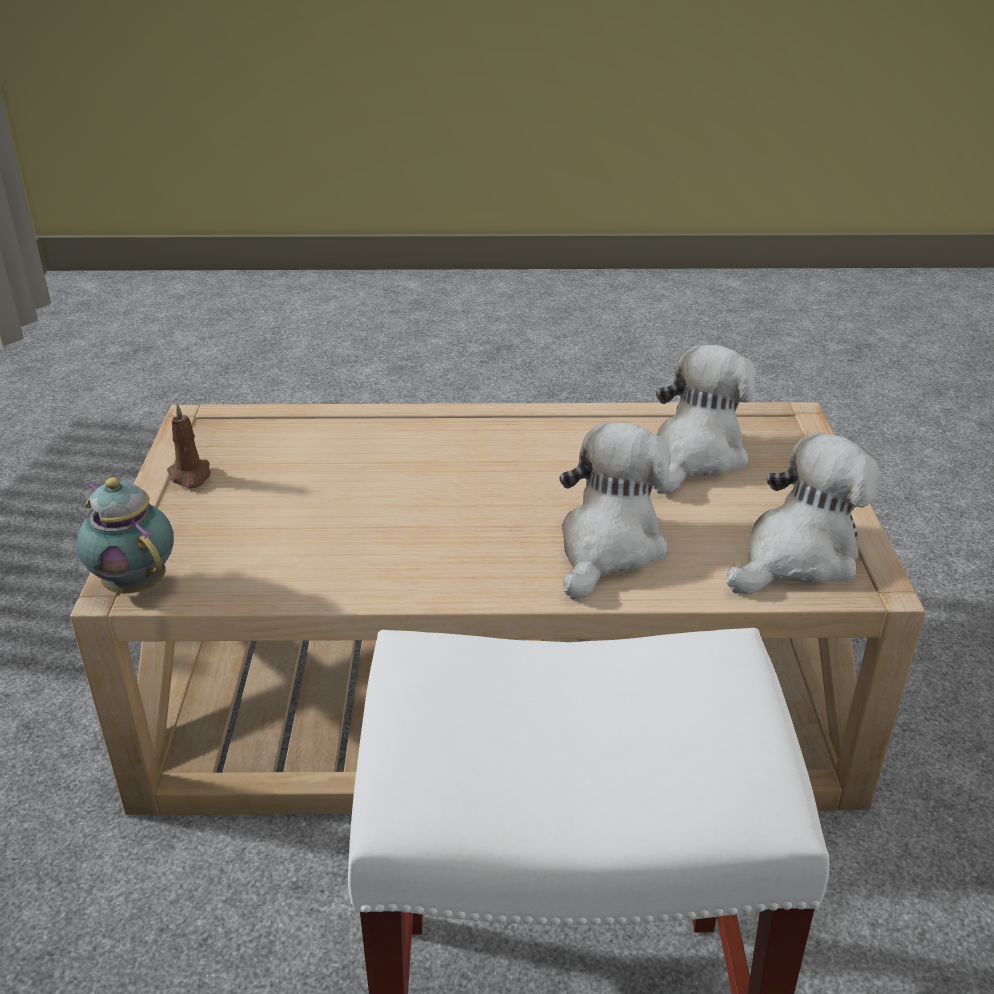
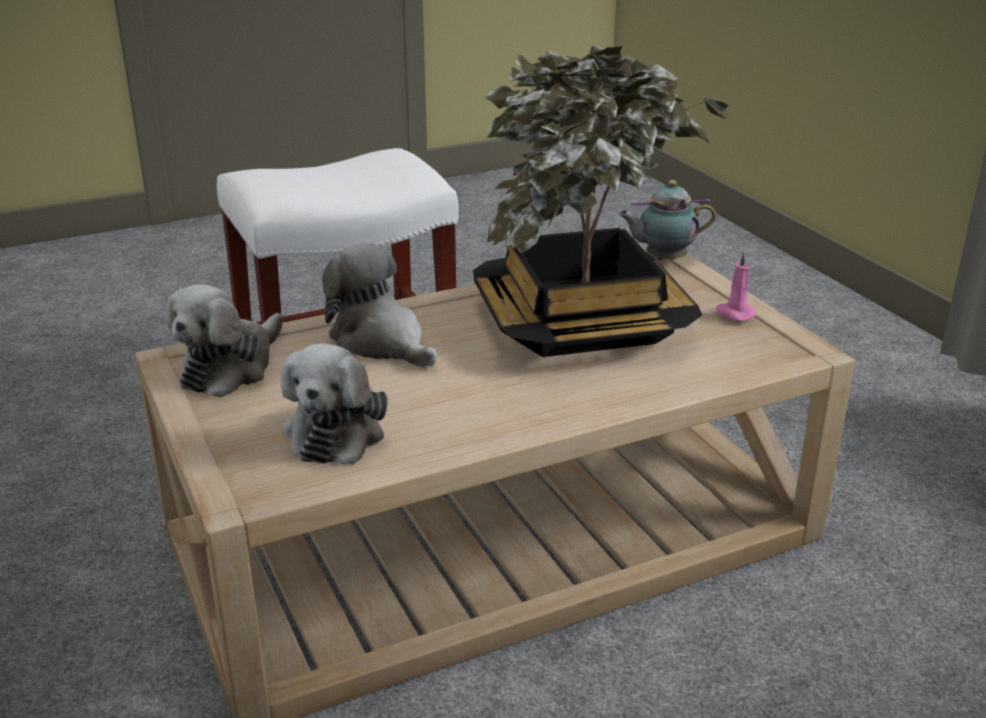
camera: 155 degrees right, 5 degrees down
teapot [77,477,174,593] -> teapot turned 150 degrees clockwise [619,180,716,260]
brown candle [167,403,211,489] -> pink candle [716,251,756,321]
plush toy [559,422,671,600] -> plush toy turned 135 degrees clockwise [322,243,437,367]
none -> potted plant [473,45,734,357]

